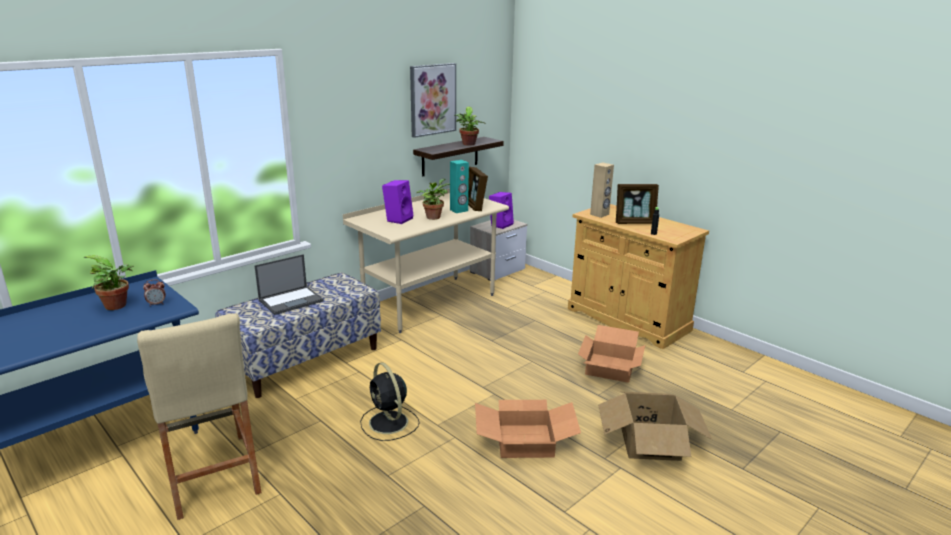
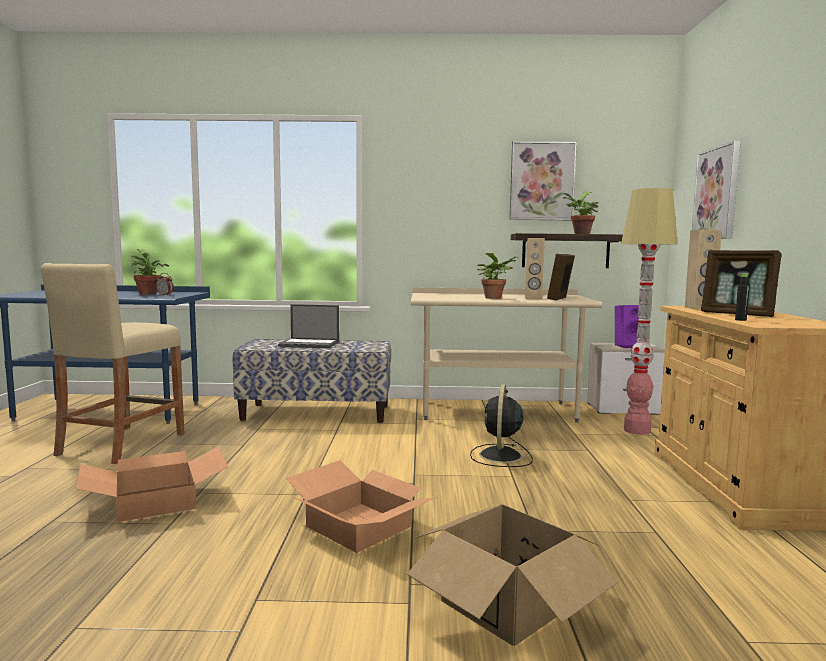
camera: 45 degrees right, 15 degrees down
black fan [360,362,419,441] -> black fan moved to [470,384,533,467]
purple speaker [382,180,414,224] -> none
turquoise speaker [450,160,469,213] -> beige speaker [525,238,545,300]
cardboard box [578,325,645,383] -> cardboard box moved to [76,447,228,522]
none -> floor lamp [621,188,678,435]
none -> picture [692,141,740,239]

